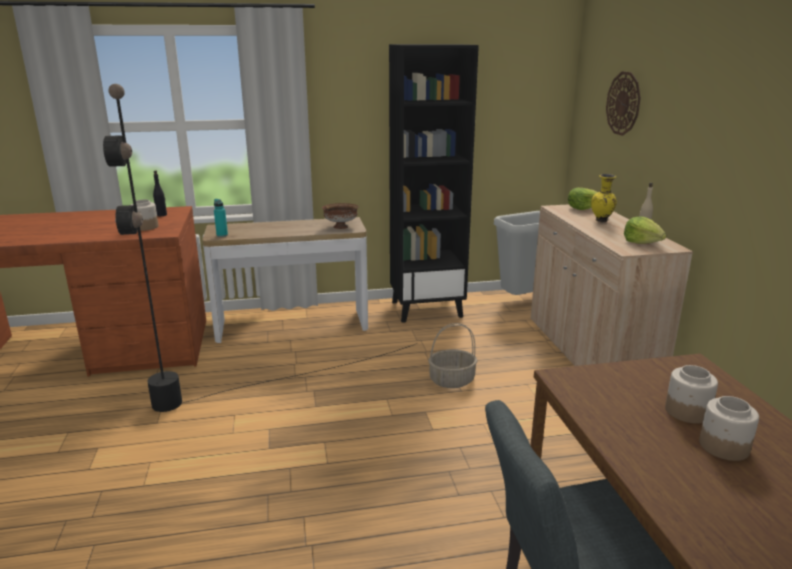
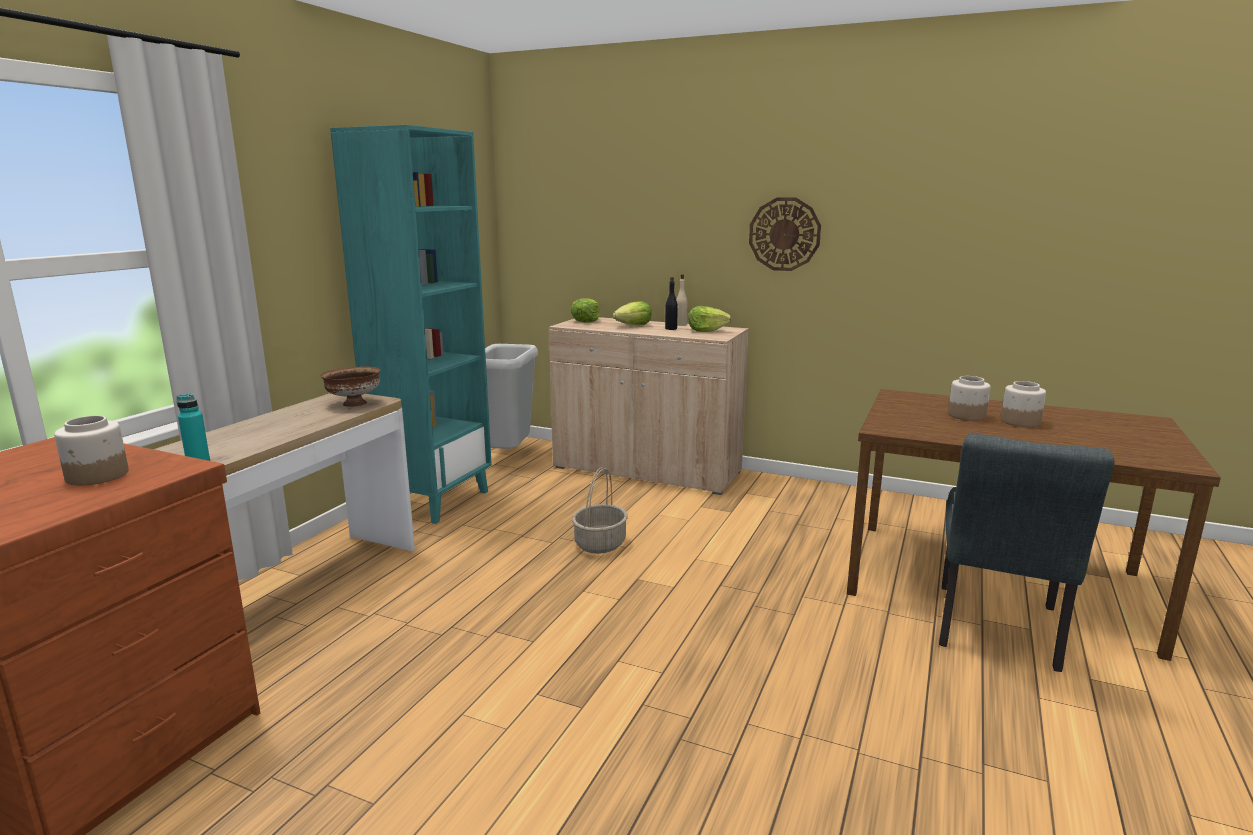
camera: 55 degrees left, 5 degrees down
black floor lamp [103,84,418,412] -> none
black bottle [153,170,167,216] -> black bottle moved to [665,277,678,330]
black bookcase [389,44,479,323] -> turquoise bookcase [330,125,492,524]
yellow vase [591,174,617,223] -> lettuce [613,301,652,325]
wall clock [606,71,641,136] -> wall clock moved to [749,197,821,271]

